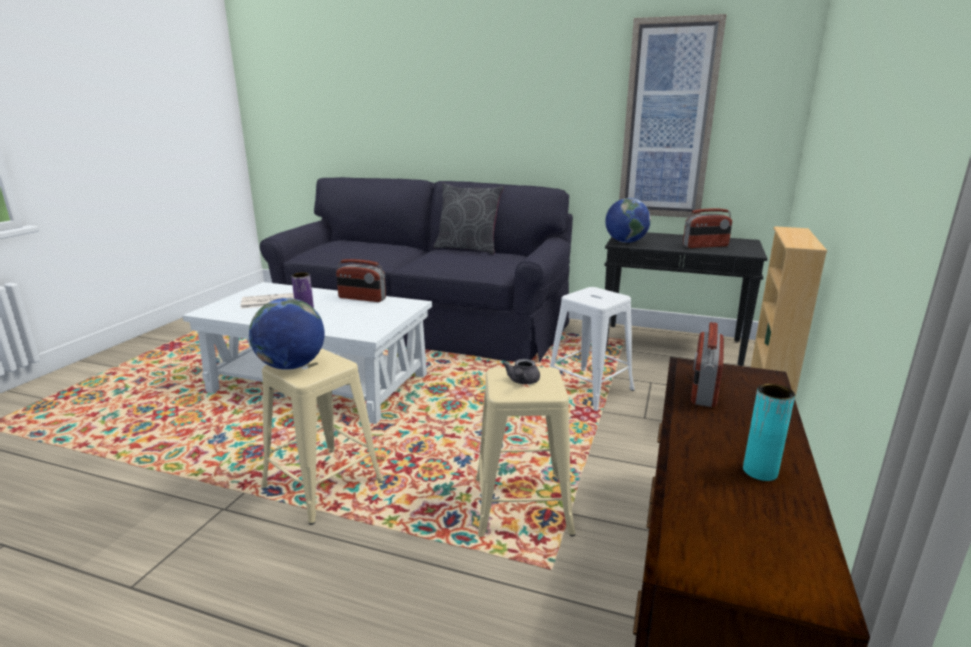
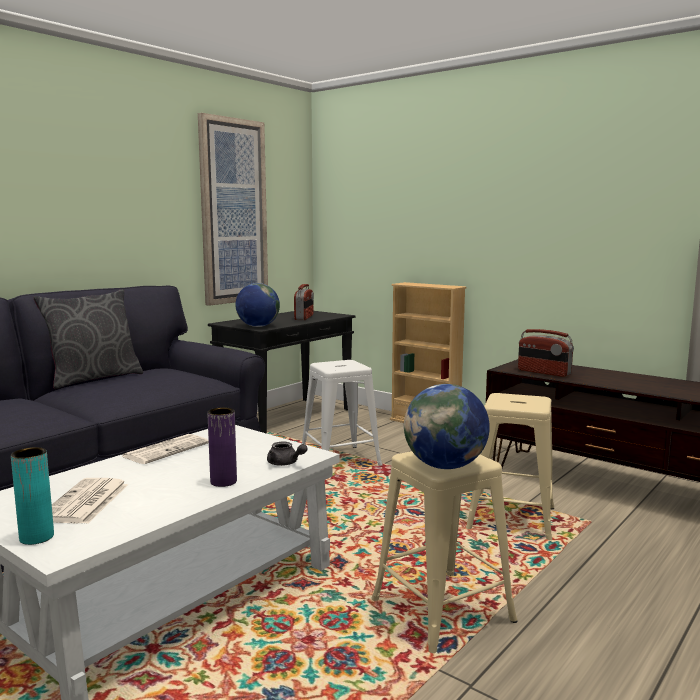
camera: 70 degrees left, 10 degrees down
radio [336,259,386,302] -> newspaper [121,434,209,464]
grey teapot [502,359,540,384] -> grey teapot moved to [267,442,308,466]
turquoise vase [743,384,795,481] -> turquoise vase moved to [11,447,54,545]

